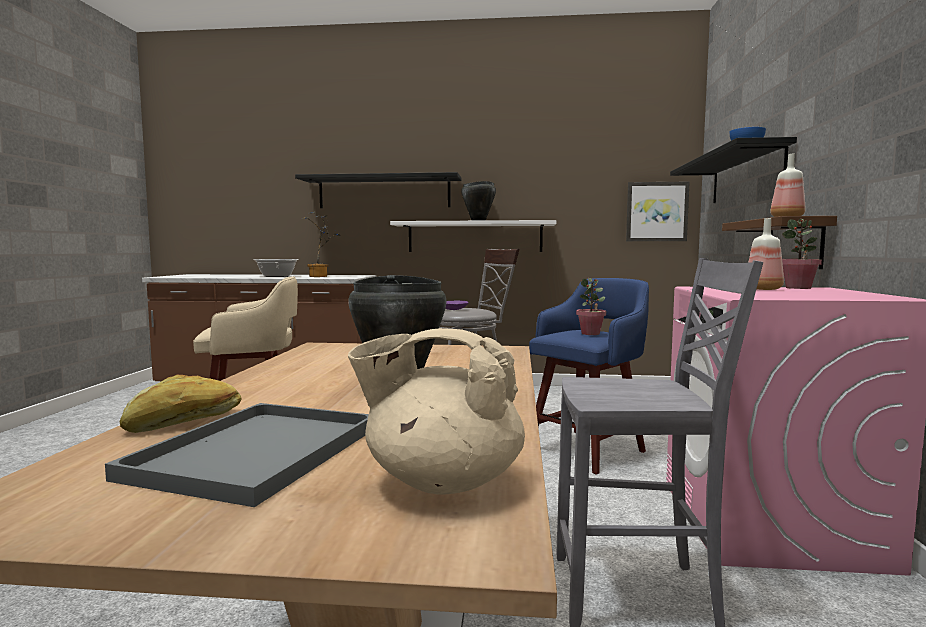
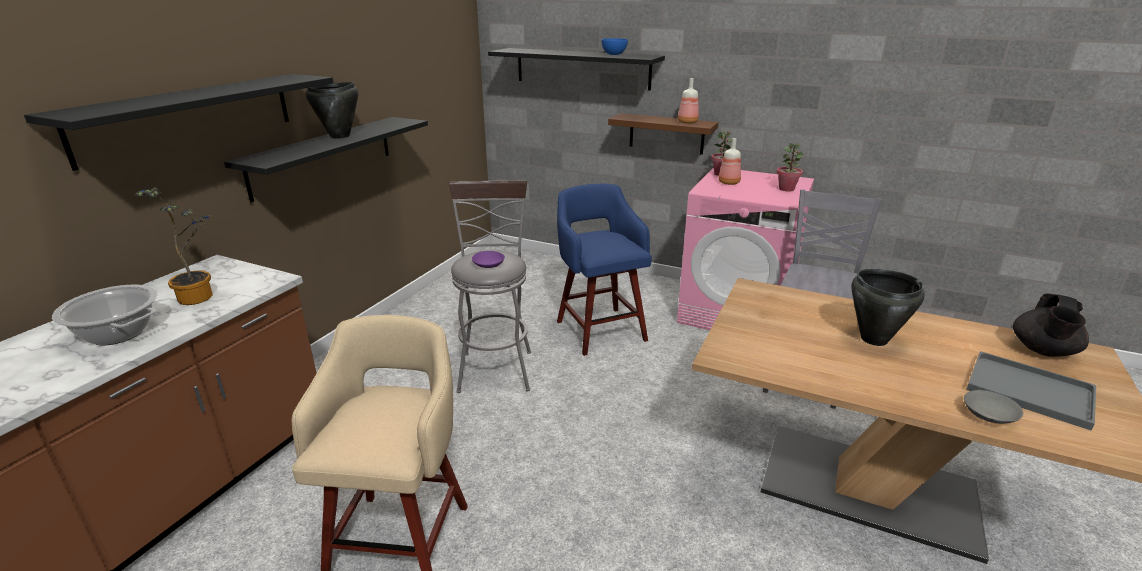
camera: 70 degrees left, 20 degrees up
bread [120,375,241,433] -> grey bowl [964,390,1023,424]
beige teapot [348,328,525,495] -> black teapot [1013,293,1089,357]
white shelf [390,220,556,252] -> black shelf [224,117,428,202]
potted plant [576,278,606,335] -> potted plant moved to [777,143,804,192]
picture [626,182,690,241] -> none

